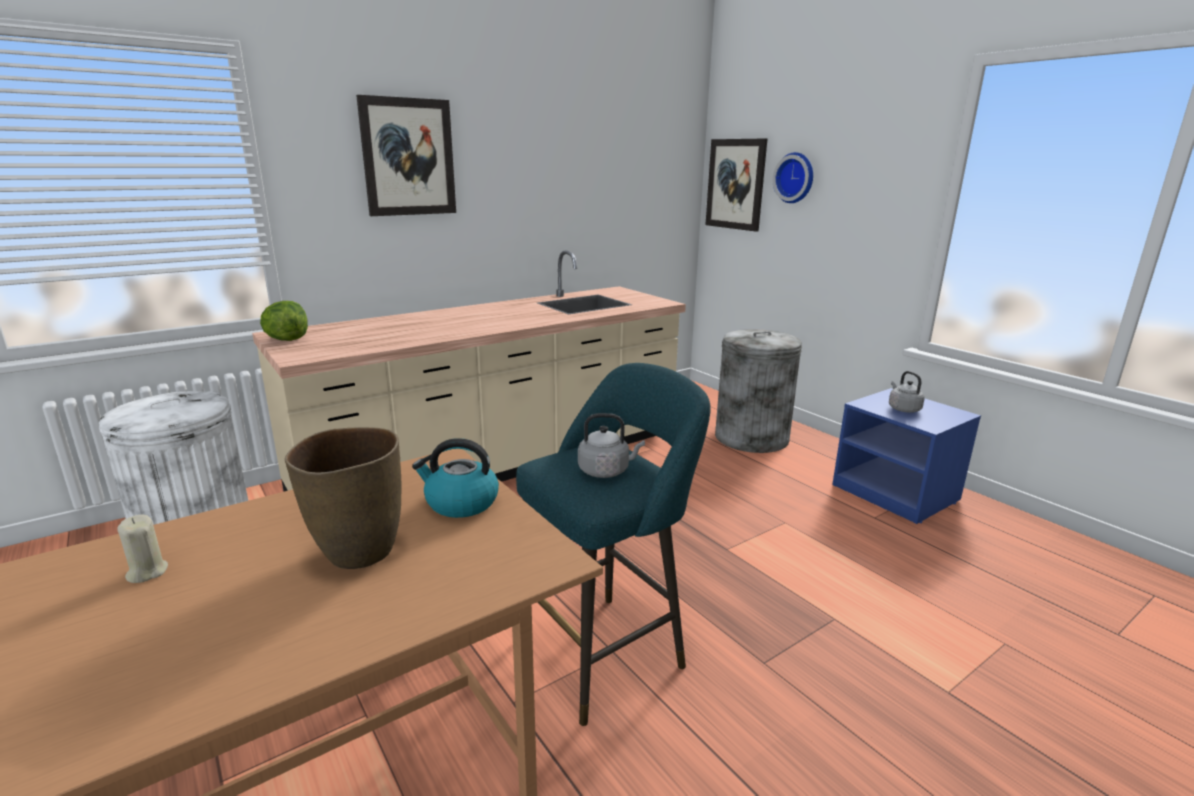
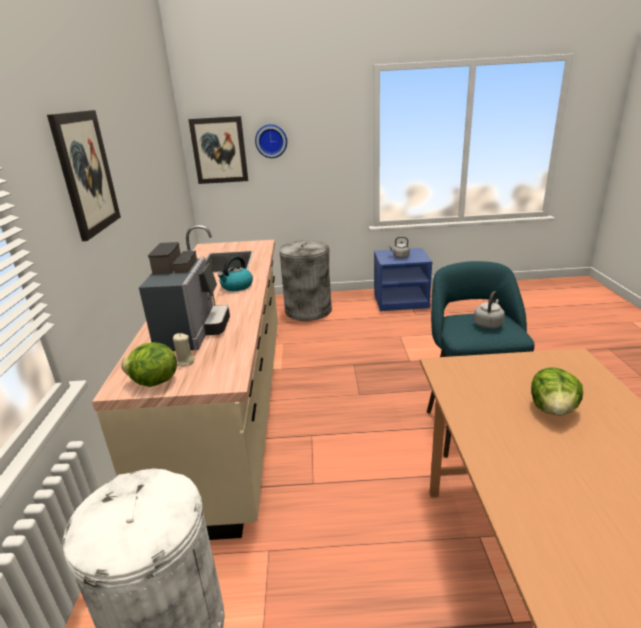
camera: 55 degrees left, 5 degrees up
beige candle [117,515,168,583] -> beige candle moved to [173,333,195,366]
brown vase [285,427,401,569] -> lettuce [531,367,583,416]
kettle [412,438,499,518] -> kettle moved to [218,256,253,291]
none -> coffee machine [139,242,230,351]

